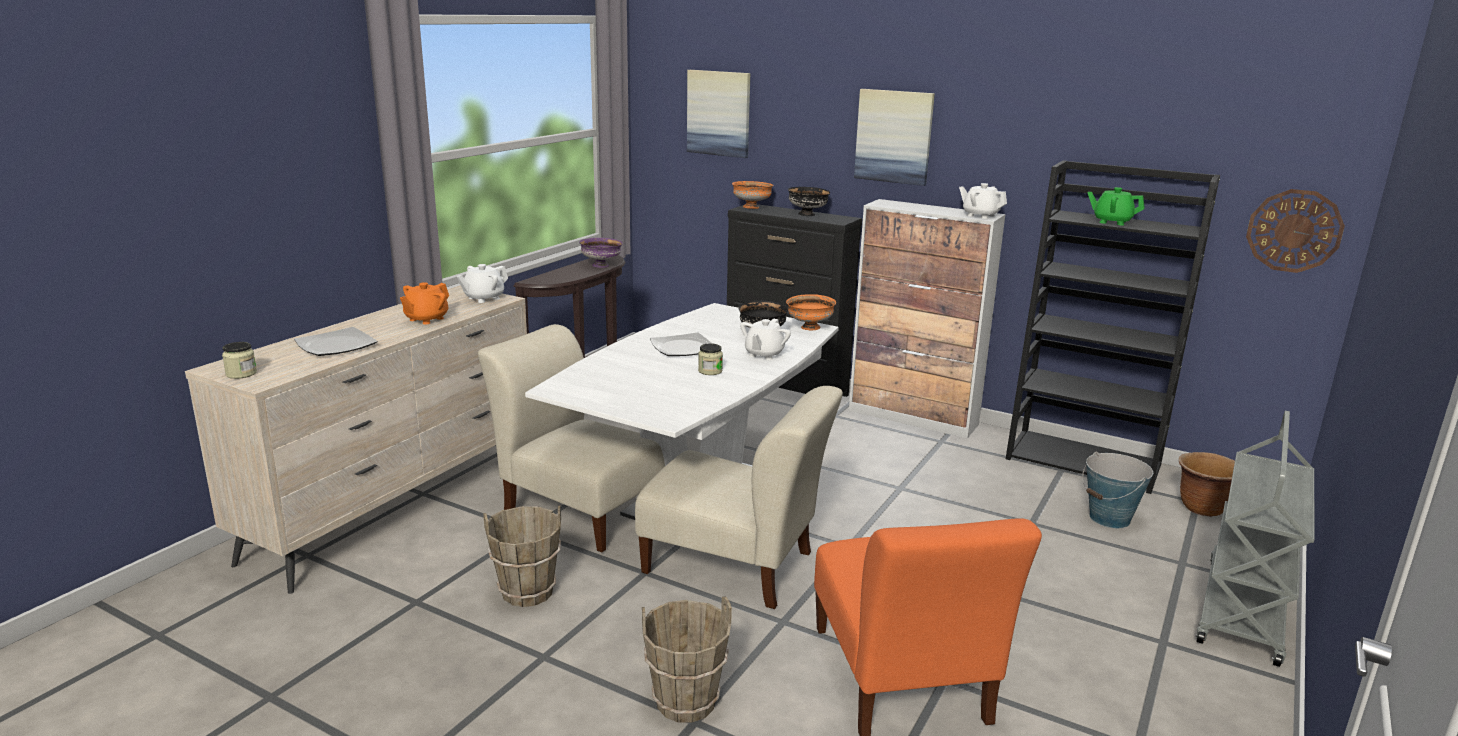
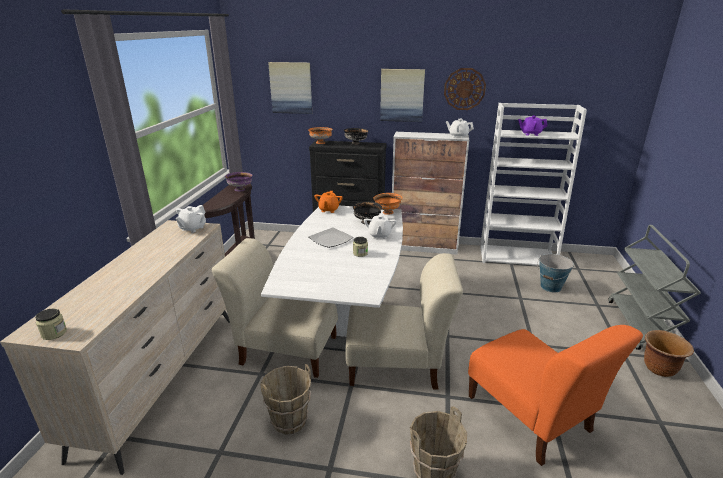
camera: 20 degrees left, 5 degrees up
plate [294,327,378,356] -> none
orange teapot [400,282,449,324] -> orange teapot moved to [315,191,343,213]
black bookcase [1006,160,1220,494] -> white bookcase [480,103,587,266]
green teapot [1088,187,1145,225] -> purple teapot [518,116,547,136]
brown planter [1179,452,1235,517] -> brown planter moved to [644,330,694,377]
wall clock [1246,189,1345,273] -> wall clock moved to [444,68,486,110]

